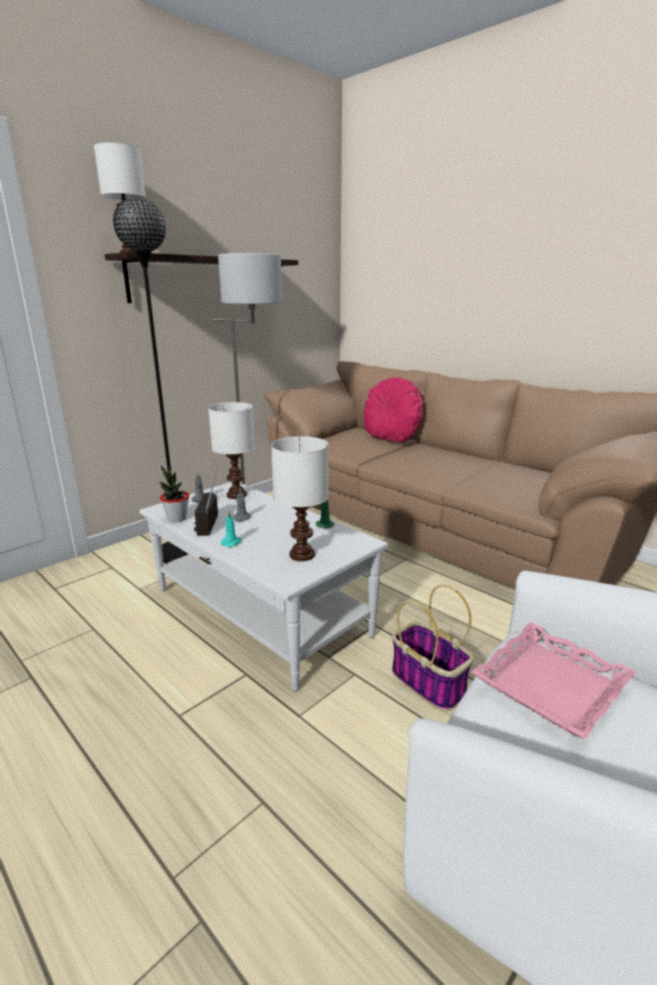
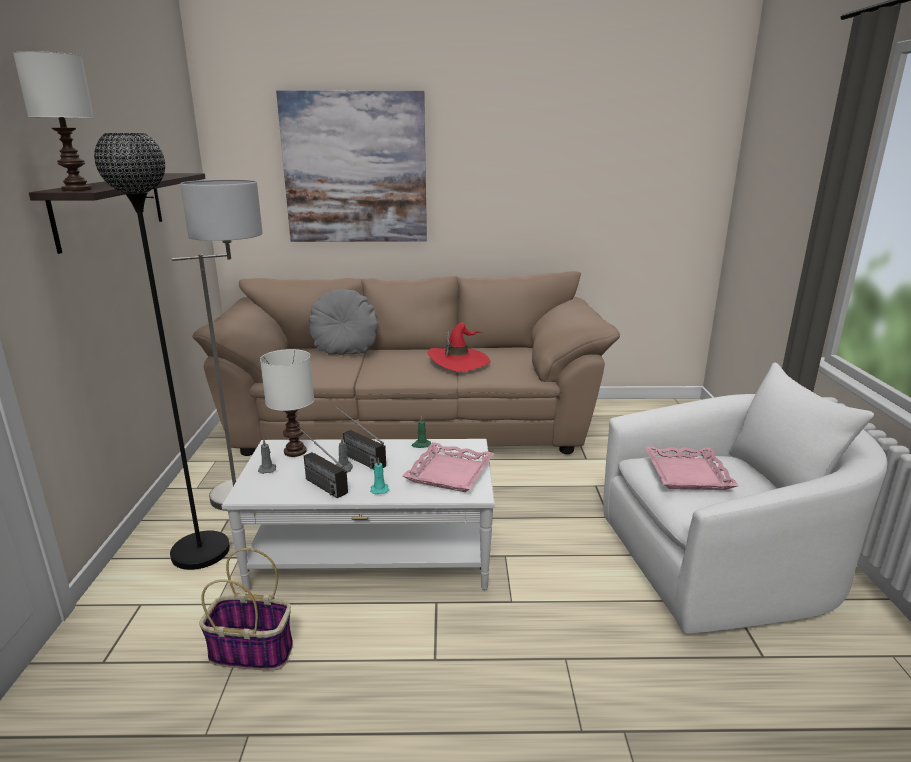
camera: 45 degrees left, 0 degrees up
potted plant [159,465,189,522] -> none
white table lamp [271,436,329,561] -> pink tray [403,442,494,492]
pink pillow [364,377,423,443] -> grey pillow [309,289,379,355]
basket [392,585,474,711] -> basket moved to [199,548,293,671]
none -> picture [276,91,427,242]
none -> radio [333,404,386,470]
none -> red hat [428,322,491,372]

